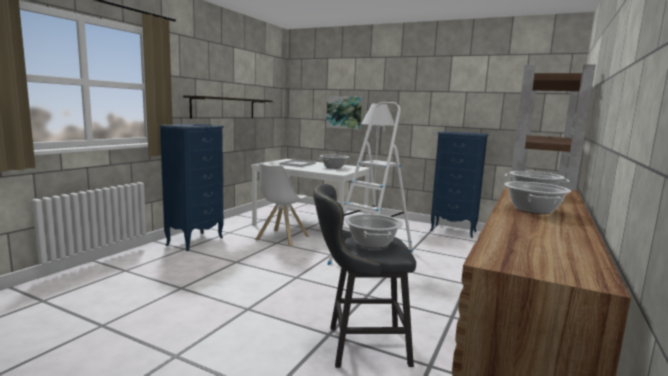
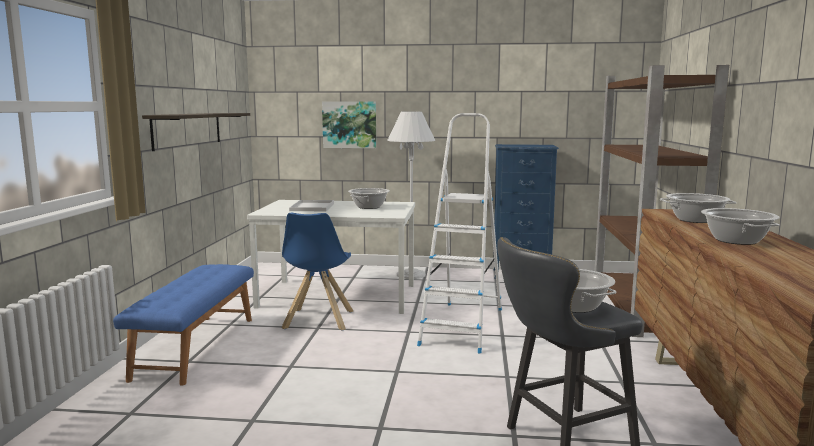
camera: 20 degrees left, 0 degrees up
blue dresser [159,124,224,251] -> blue bench [113,264,254,386]
white chair [255,163,310,247] -> blue chair [281,213,353,330]

